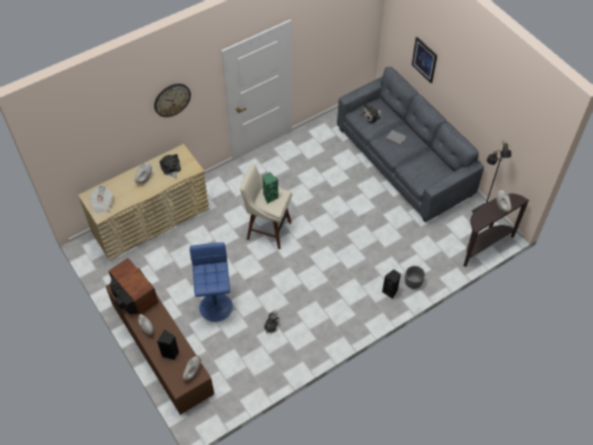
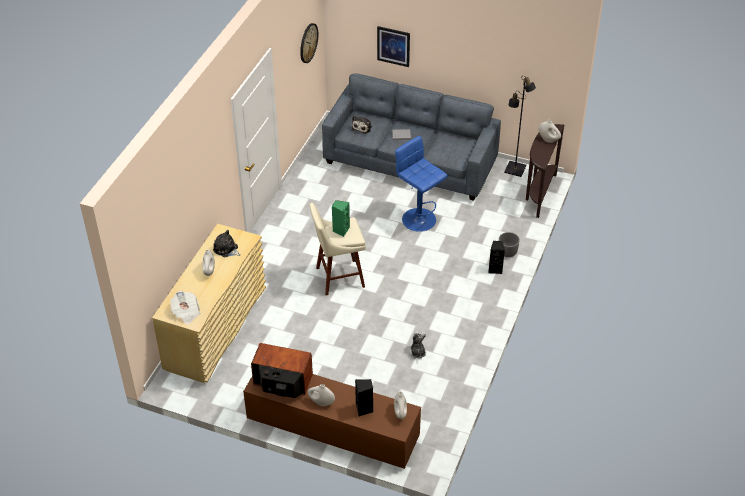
camera: 35 degrees left, 10 degrees down
wall clock [154,84,191,117] -> wall clock moved to [300,23,318,63]
blue stool [190,242,233,322] -> blue stool moved to [395,136,448,232]

